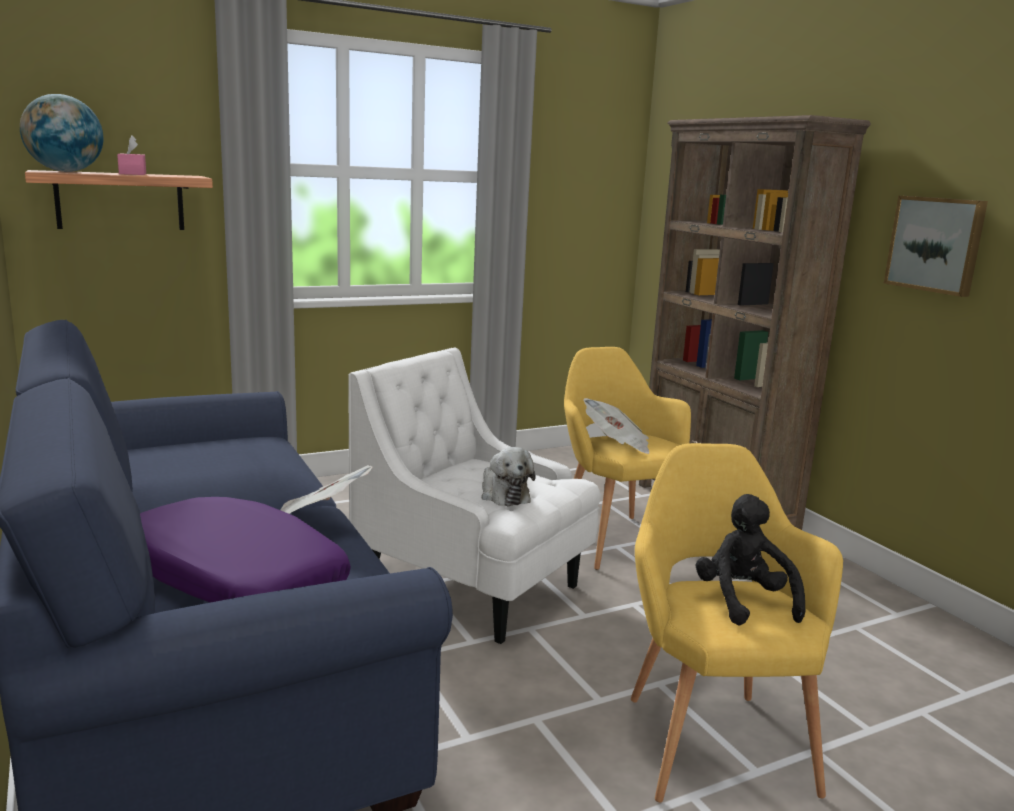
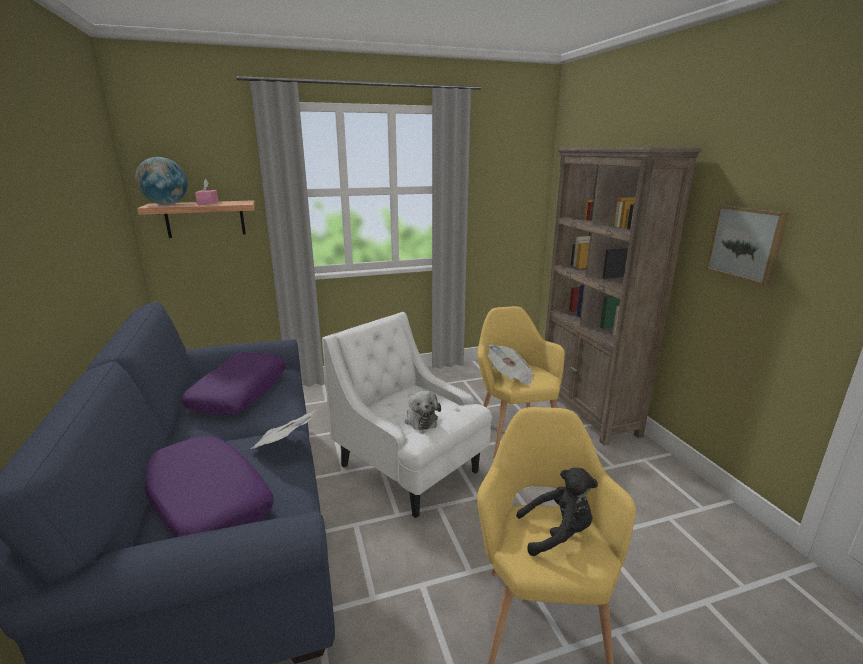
camera: 10 degrees right, 5 degrees up
black plush toy [695,494,805,626] -> black plush toy turned 90 degrees clockwise [516,468,598,556]
none -> purple pillow [182,352,286,415]

